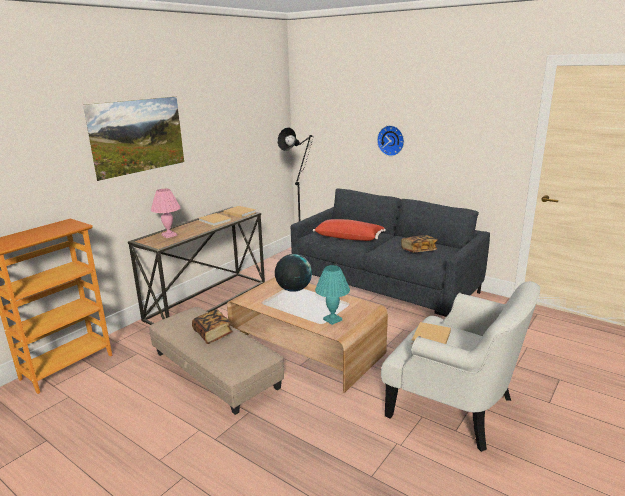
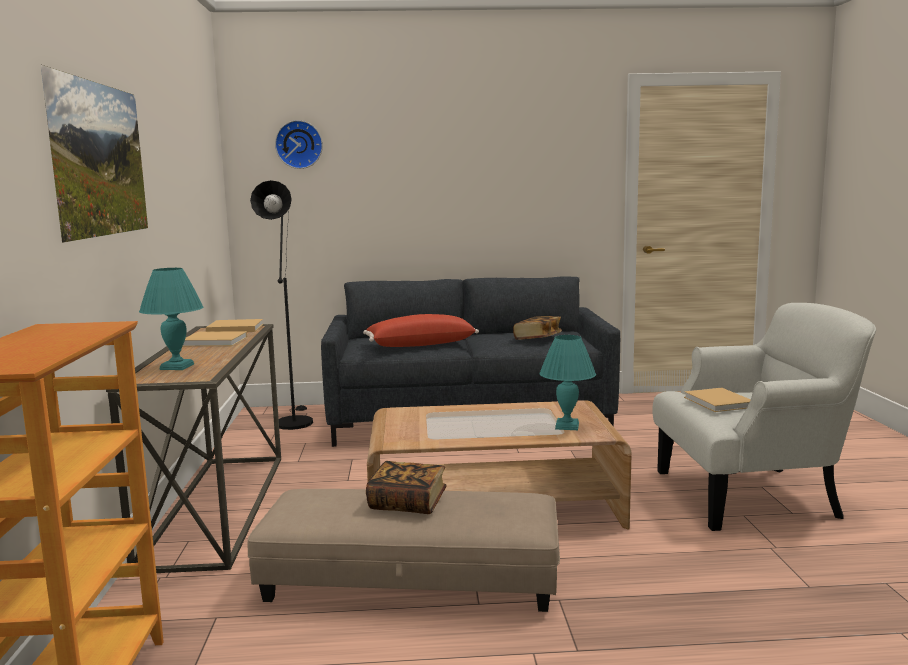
camera: 40 degrees left, 10 degrees down
pink table lamp [151,189,181,238] -> turquoise table lamp [139,268,203,370]
globe [275,254,312,292] -> none
wall clock [377,125,404,156] -> wall clock moved to [275,120,323,169]

